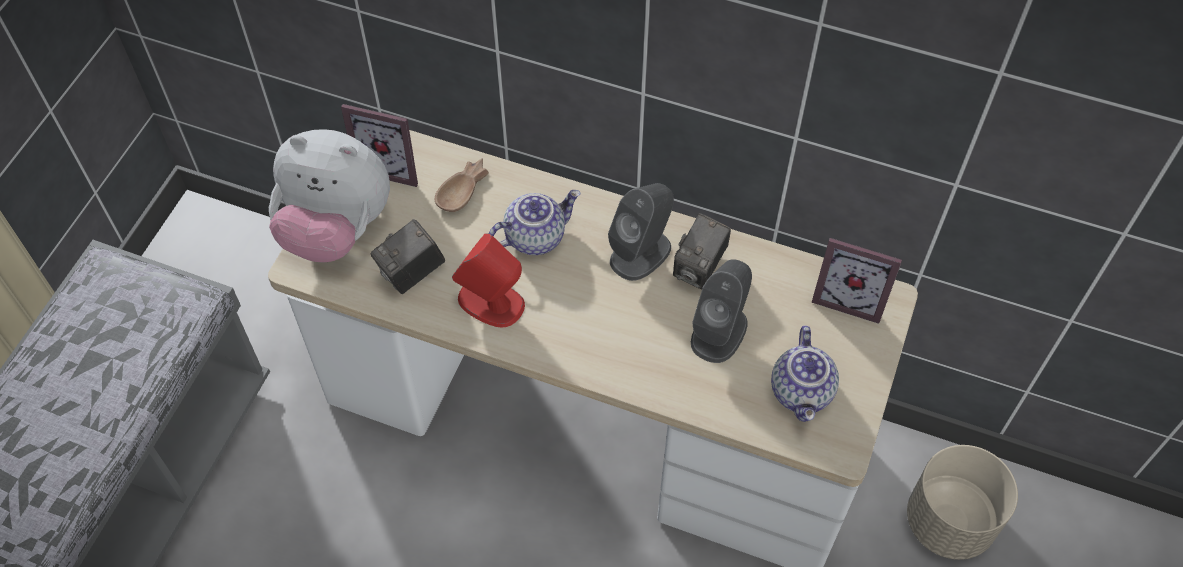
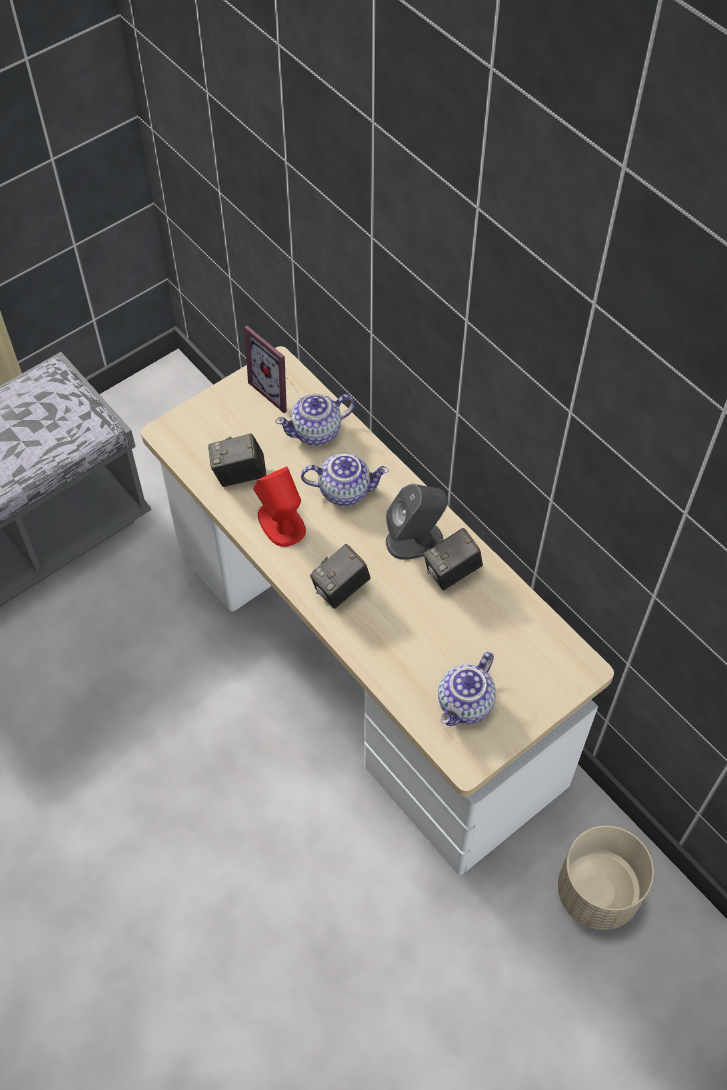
camera: 30 degrees right, 0 degrees up
plush toy [269,129,390,263] -> none
brown bowl [435,158,489,212] -> teapot [275,394,355,446]
grey speaker [691,259,752,363] -> none
picture frame [812,238,902,324] -> none
none -> camera [310,544,371,609]

